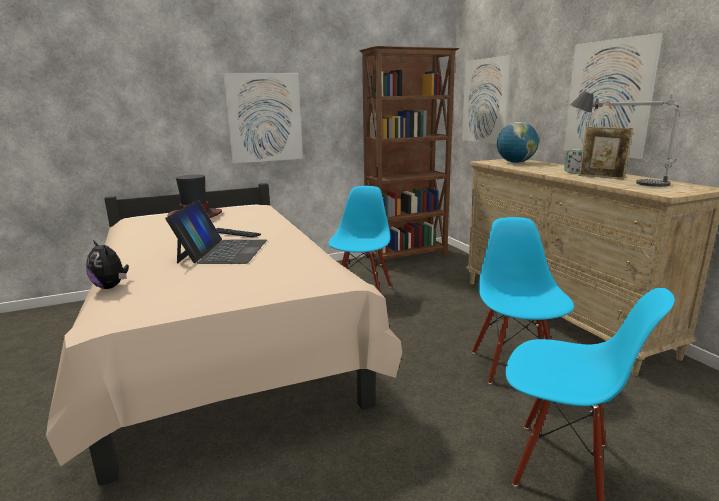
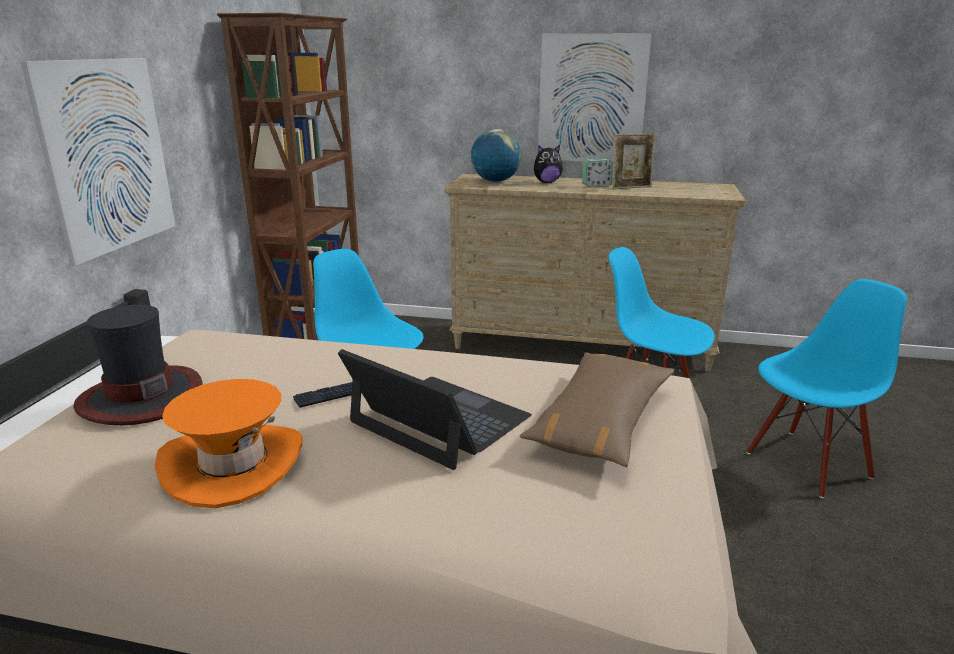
camera: 55 degrees left, 5 degrees up
plush toy [86,240,129,289] -> plush toy moved to [534,145,563,183]
picture [462,55,512,144] -> none
table lamp [570,91,680,187] -> none
none -> orange hat [155,379,302,508]
none -> brown pillow [520,353,674,467]

